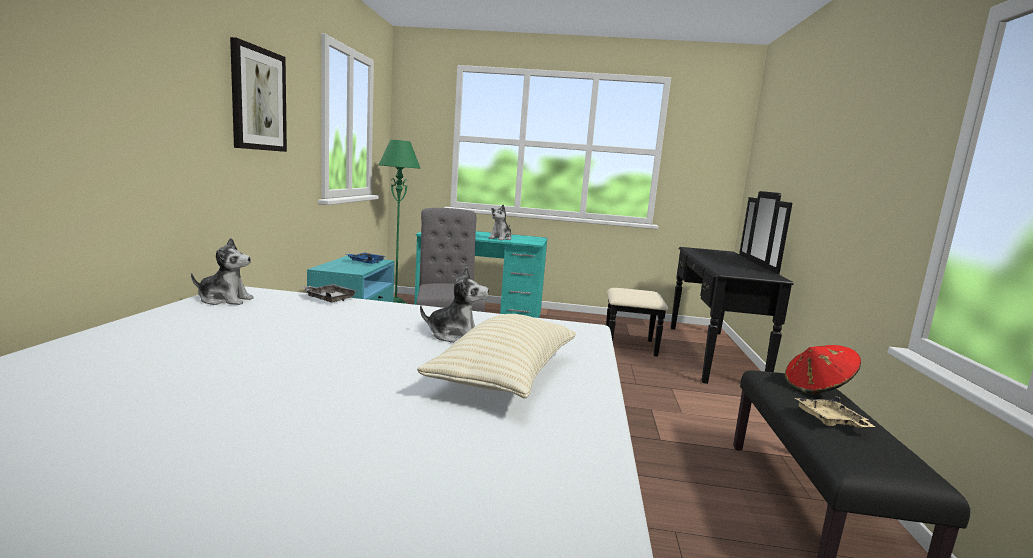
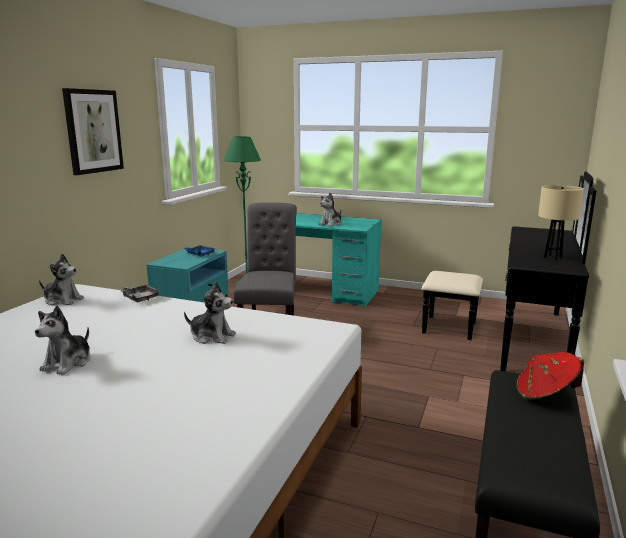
camera: 15 degrees right, 5 degrees up
beige pillow [417,314,576,399] -> none
beige tray [795,396,876,428] -> none
none -> plush toy [35,306,91,375]
none -> beige table lamp [538,185,584,260]

